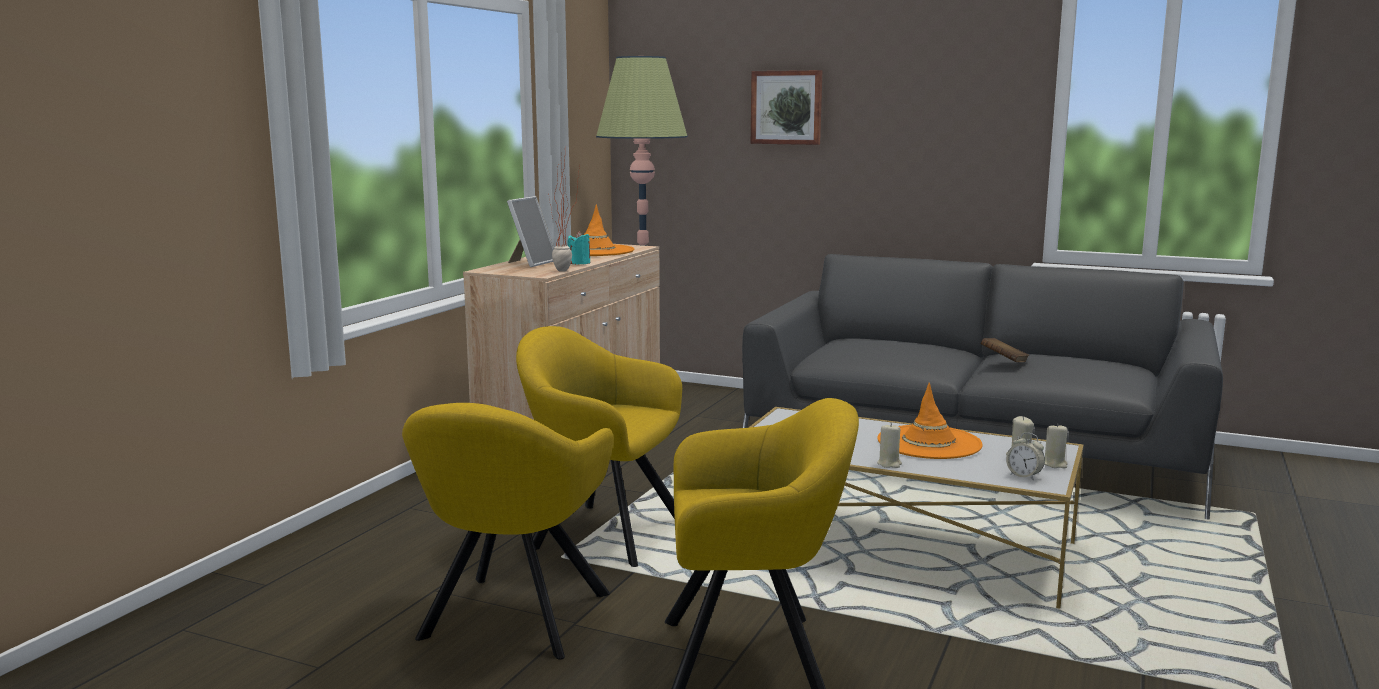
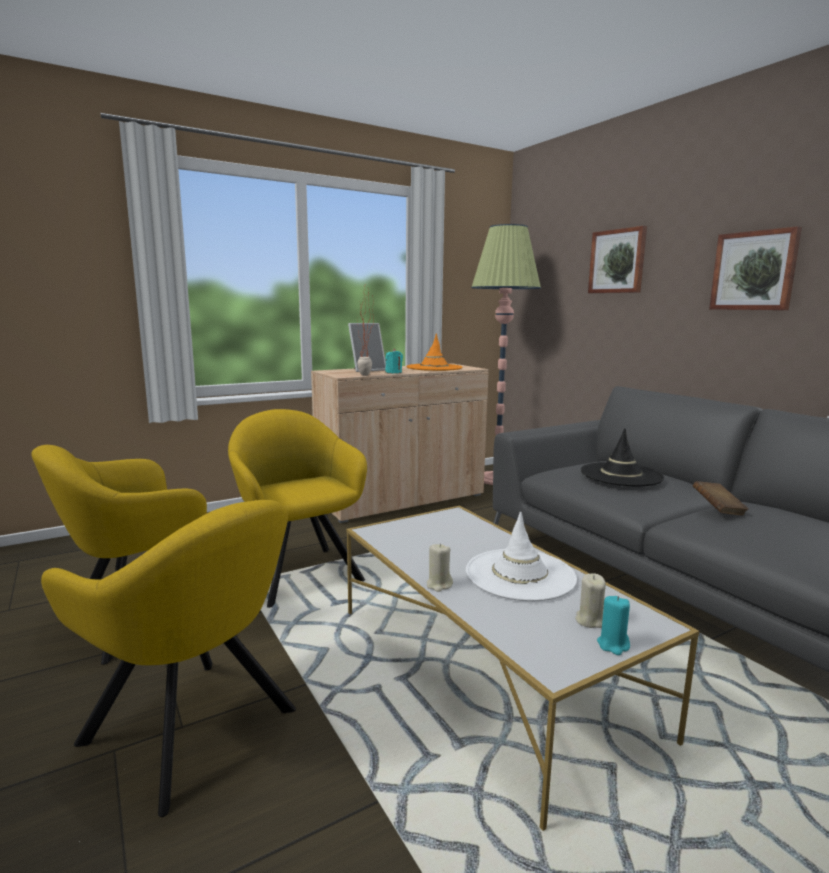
camera: 35 degrees right, 0 degrees up
orange hat [877,383,983,459] -> white hat [466,511,577,601]
alarm clock [1006,433,1045,480] -> none
beige candle [1044,423,1068,468] -> turquoise candle [597,596,630,655]
none -> black hat [581,428,664,486]
none -> picture [709,226,802,310]

